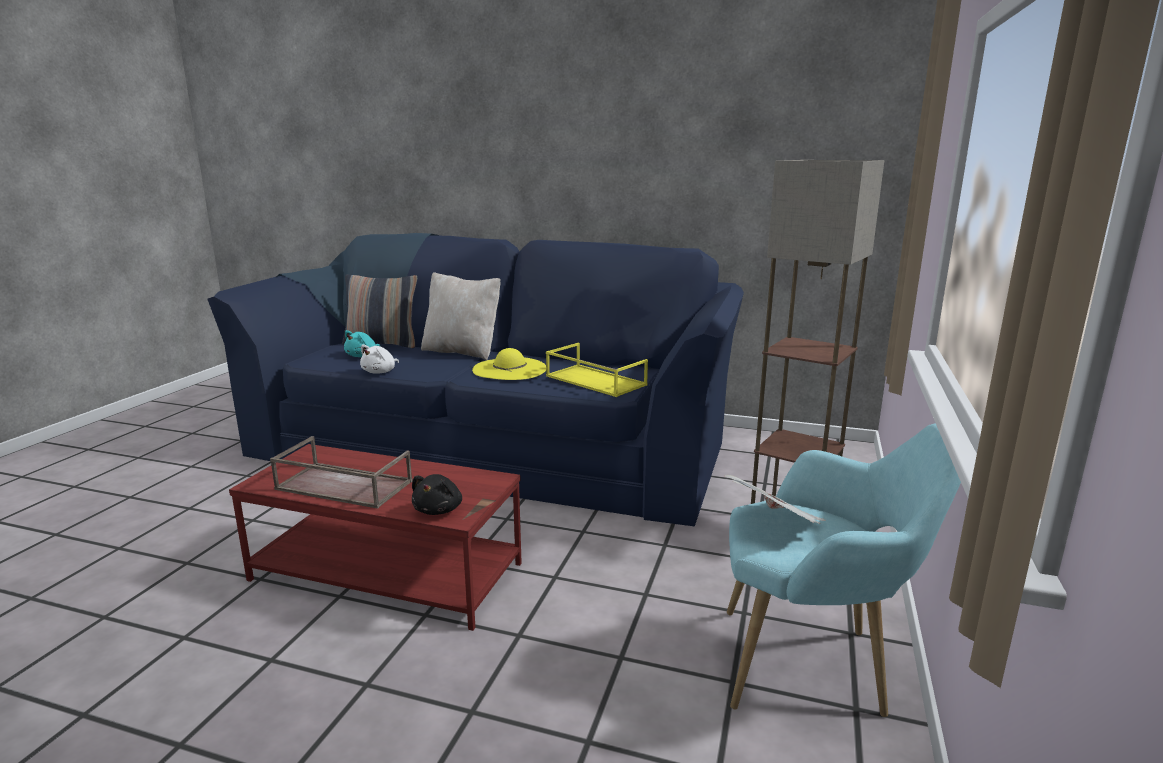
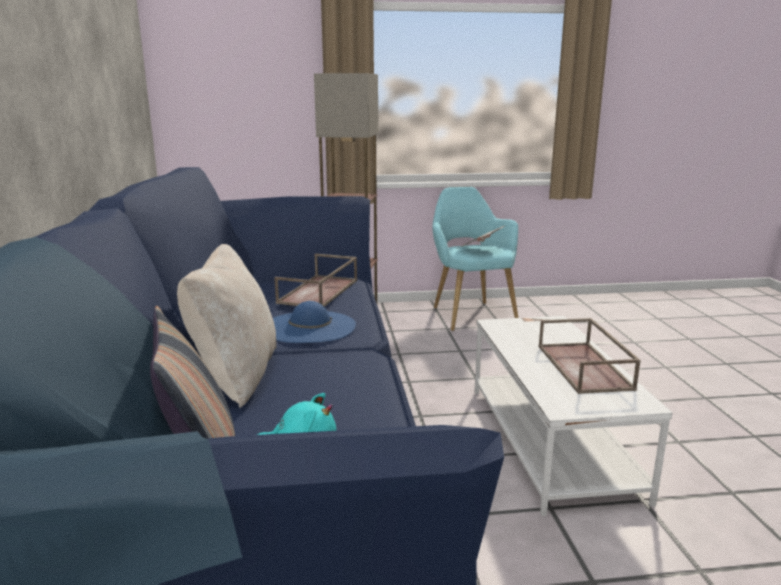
camera: 115 degrees left, 0 degrees up
red coffee table [229,444,522,631] -> white coffee table [475,316,673,516]
white plush toy [360,344,399,374] -> none
black plush toy [412,474,462,515] -> none
yellow hat [472,348,546,380] -> blue hat [273,301,356,343]
yellow tray [546,343,648,397] -> brown tray [274,253,357,307]

